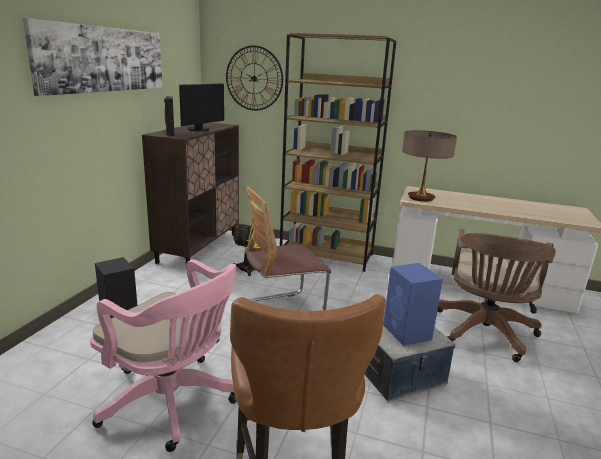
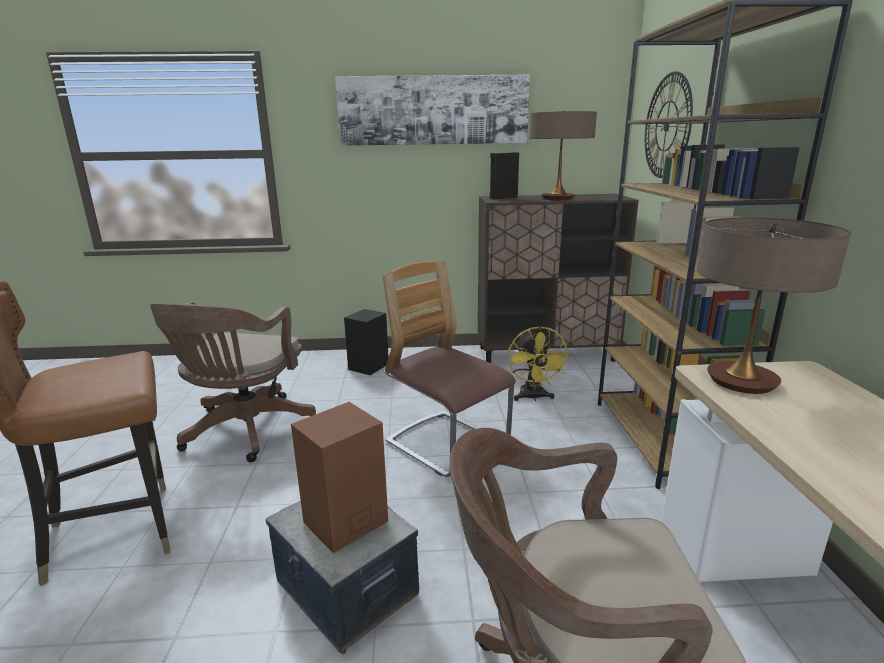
camera: 70 degrees right, 0 degrees up
pink office chair [90,259,237,452] -> brown office chair [150,302,316,463]
monitor [179,84,224,131] -> table lamp [530,111,597,200]
blue speaker [383,263,443,346] -> brown speaker [291,402,388,553]

